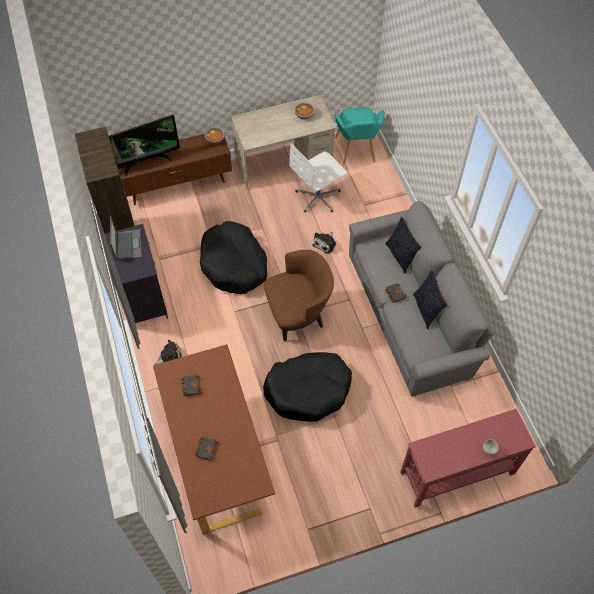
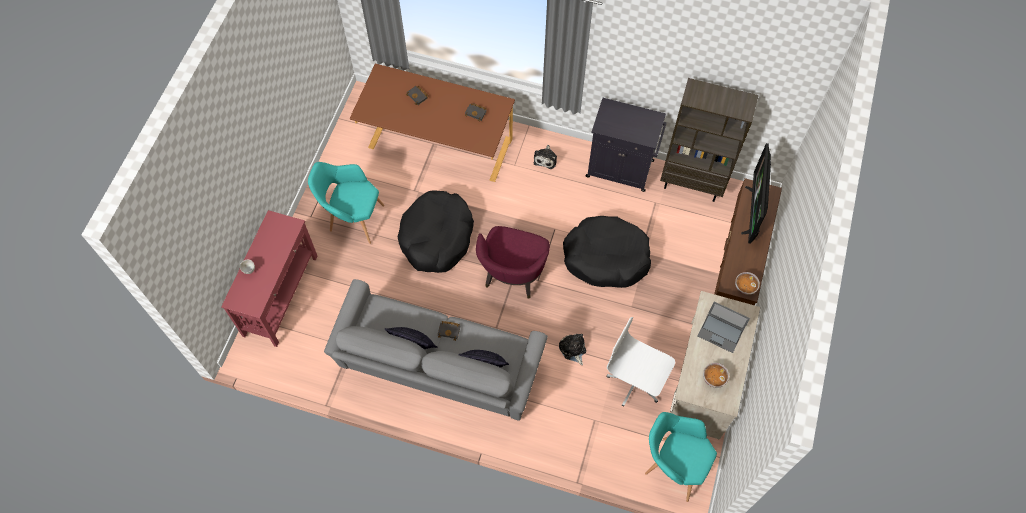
camera: 125 degrees right, 5 degrees up
laptop [110,216,142,260] -> laptop moved to [698,302,750,353]
brown armchair [264,250,334,341] -> purple armchair [476,226,550,299]
white office chair [289,144,347,212] -> white office chair turned 60 degrees counterclockwise [607,317,675,407]
none -> turquoise armchair [308,162,384,244]

